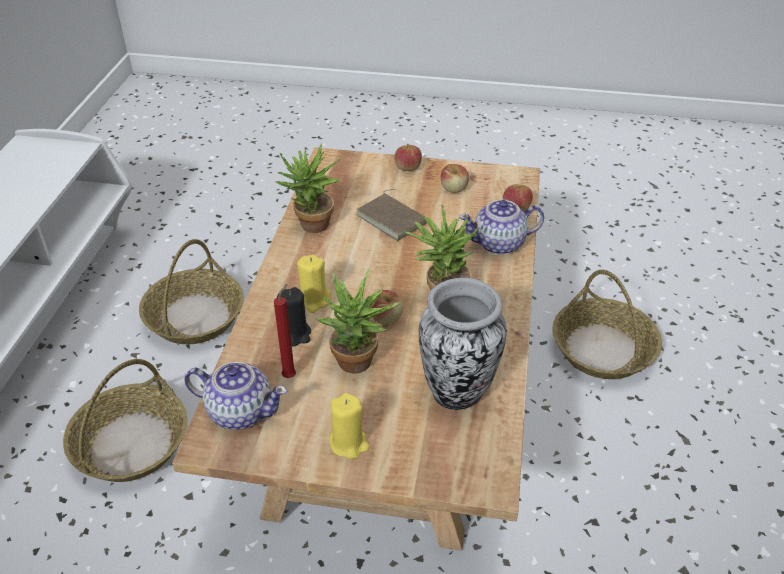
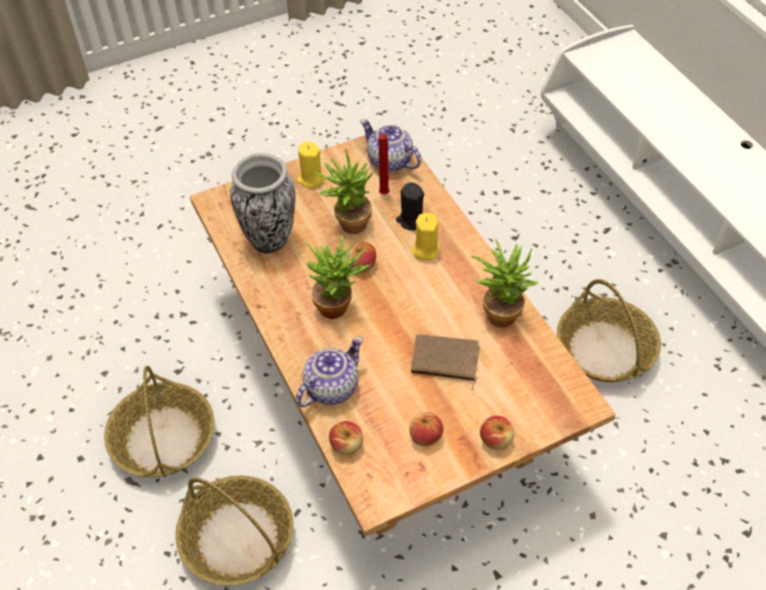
camera: 145 degrees right, 10 degrees up
basket [63,359,187,482] -> basket moved to [104,366,215,477]
teapot [184,362,287,430] -> teapot turned 60 degrees clockwise [360,119,421,172]

